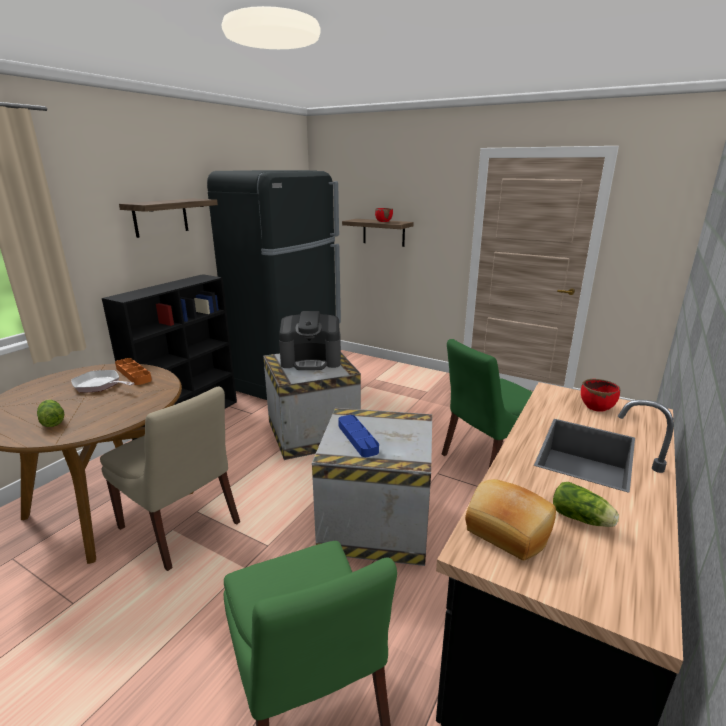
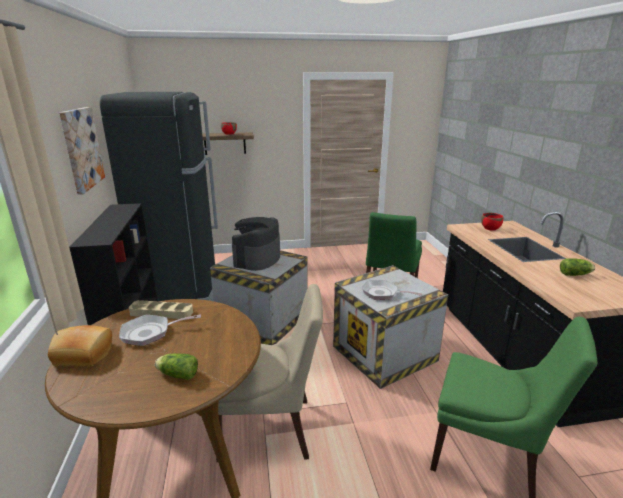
camera: 40 degrees left, 0 degrees up
orange tray [115,358,152,385] -> beige tray [129,300,193,319]
shelf [119,198,218,238] -> picture [59,107,105,195]
coffee machine [279,311,341,370] -> coffee machine turned 150 degrees clockwise [232,217,280,271]
blue tray [338,415,379,457] -> frying pan [361,280,422,300]
bread [465,479,556,560] -> bread moved to [48,325,112,366]

